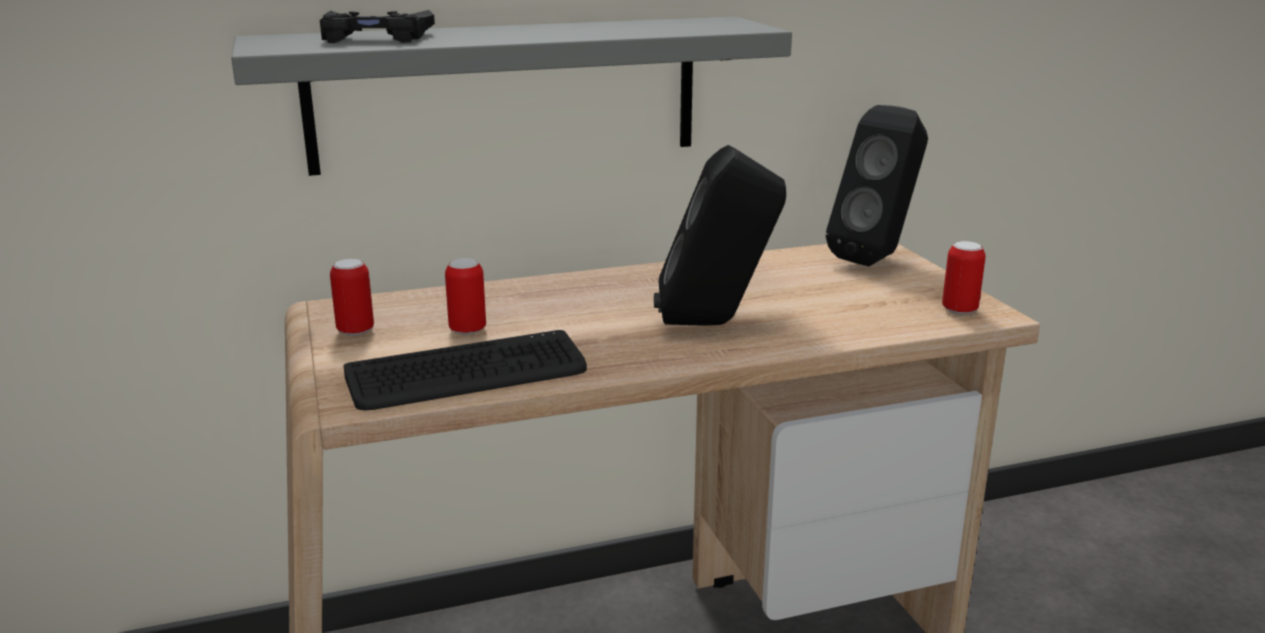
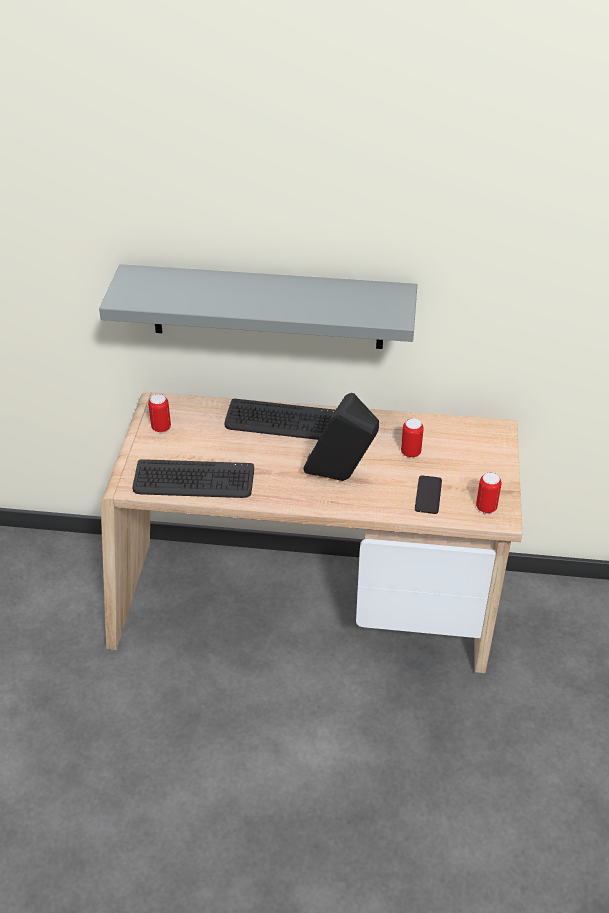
camera: 25 degrees right, 20 degrees up
black game controller [320,10,435,43] -> none
can [445,258,486,335] -> can moved to [401,418,424,458]
black speaker [826,105,928,266] -> none
none -> keyboard [224,399,335,440]
none -> phone [415,475,442,514]

